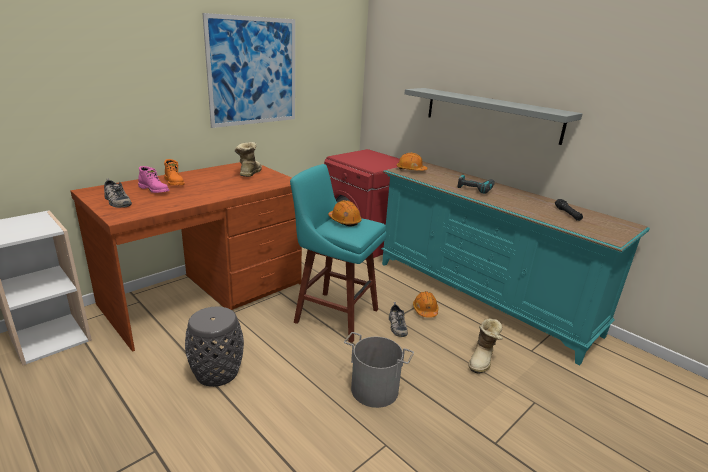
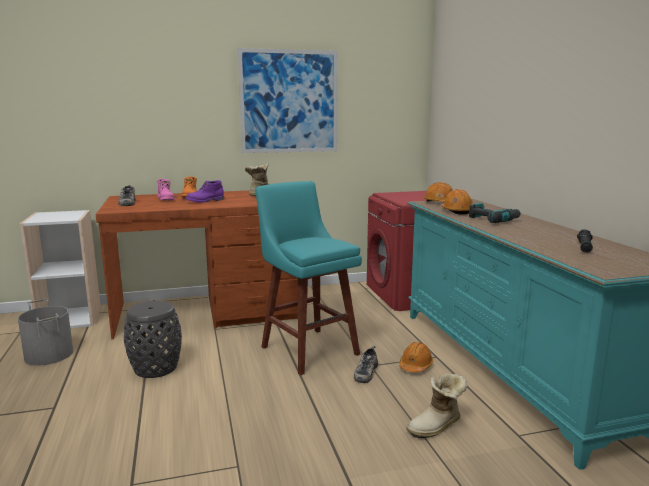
camera: 30 degrees right, 10 degrees down
orange hard hat [328,200,362,227] -> orange hard hat moved to [441,189,473,215]
grey bucket [344,332,414,408] -> grey bucket moved to [18,299,73,366]
grey shelf [405,88,583,145] -> none
none -> purple boot [186,180,224,203]

